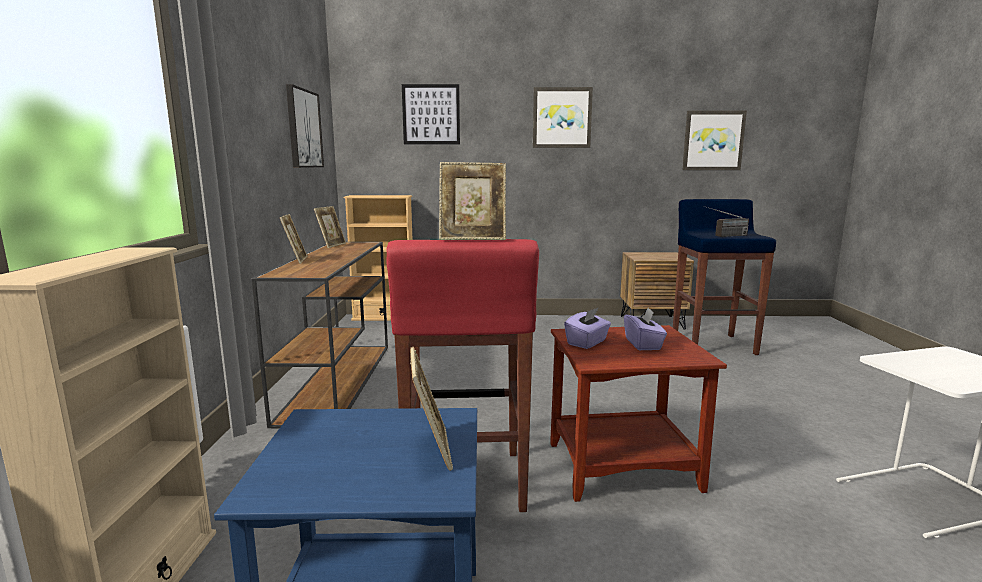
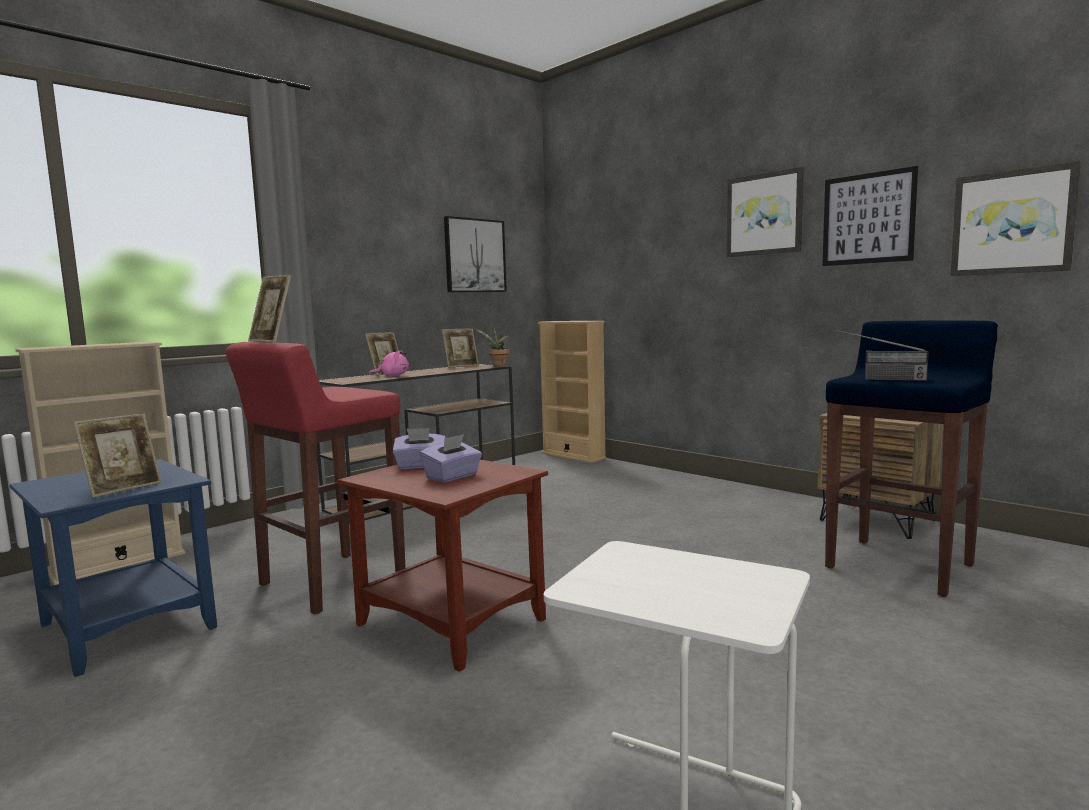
camera: 45 degrees right, 5 degrees down
picture [402,84,460,144] -> picture moved to [822,166,918,266]
none -> pink plush toy [369,350,409,376]
none -> potted plant [475,328,509,366]

